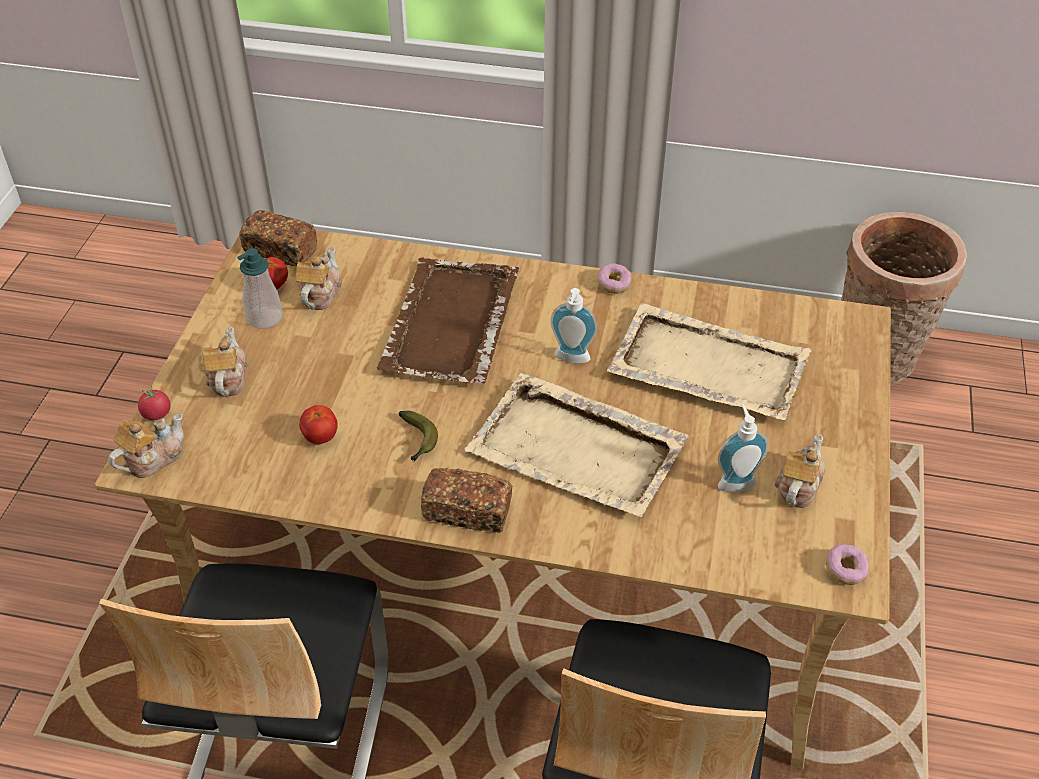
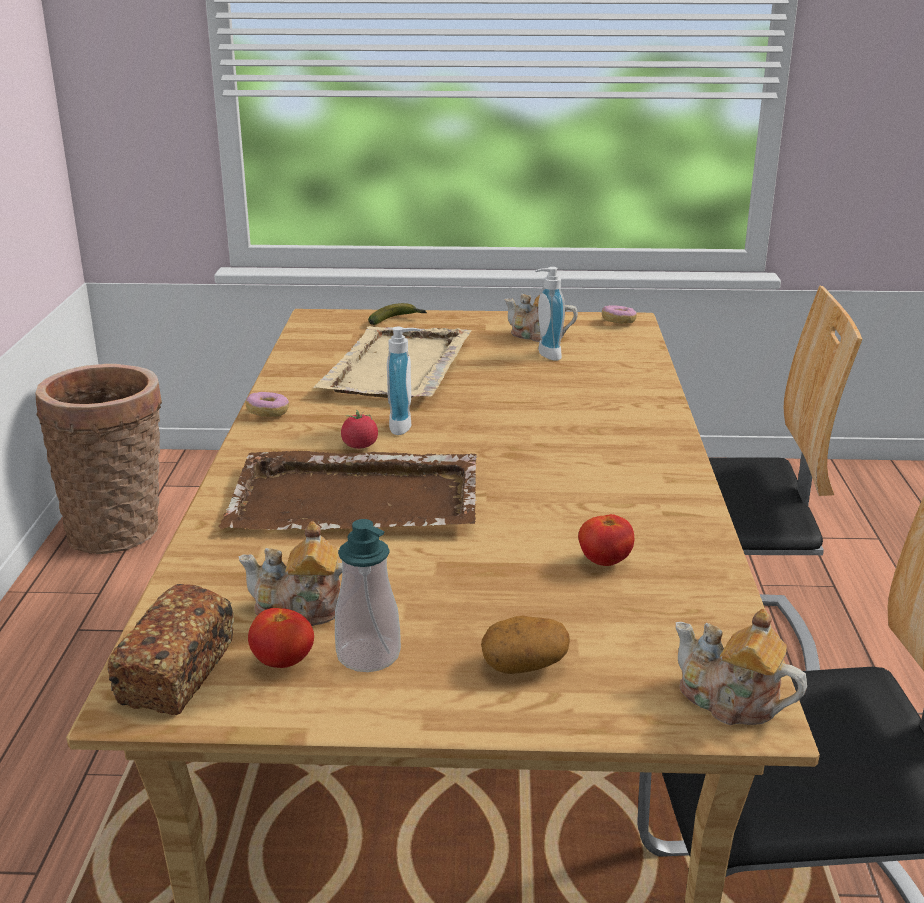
camera: 100 degrees left, 20 degrees down
tomato [138,385,171,420] -> tomato moved to [341,409,378,449]
teapot [203,327,248,397] -> potato [481,616,570,674]
banana [399,411,438,462] -> banana moved to [368,303,427,325]
bread [421,468,512,533] -> none
beige tray [465,373,689,517] -> none

